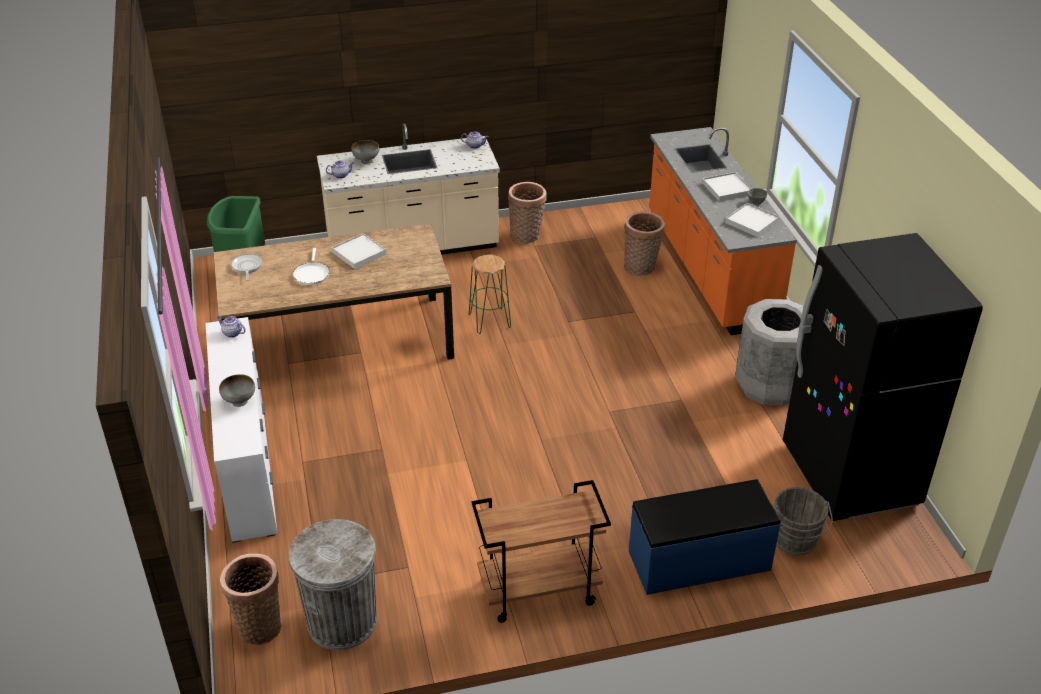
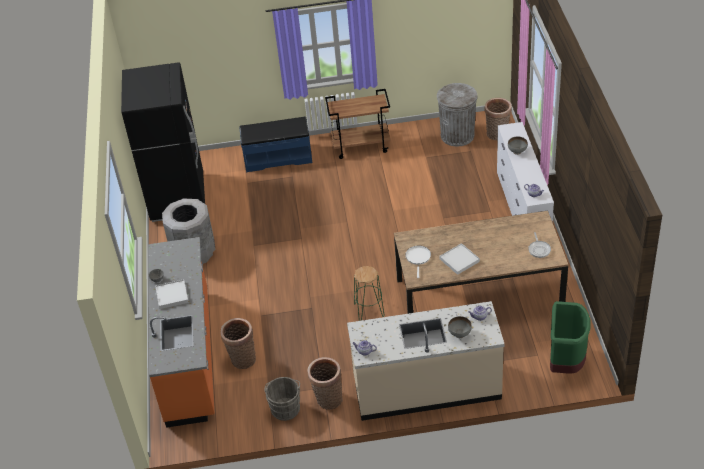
camera: 170 degrees left, 5 degrees up
white frying pan [293,248,329,285] -> white frying pan moved to [405,246,431,278]
white tray [725,203,780,237] -> none
grey bucket [773,487,833,555] -> grey bucket moved to [264,377,300,421]

